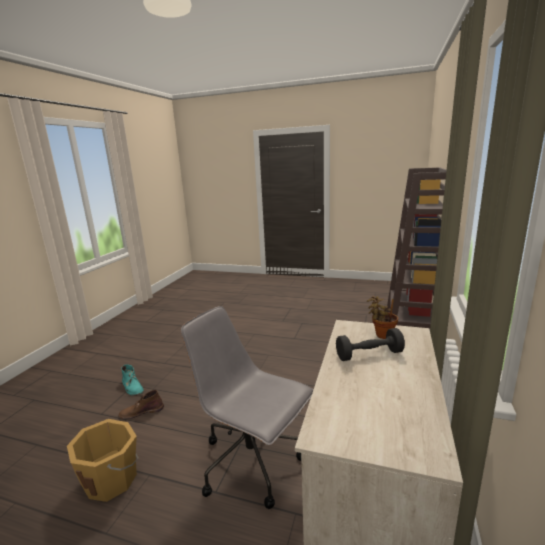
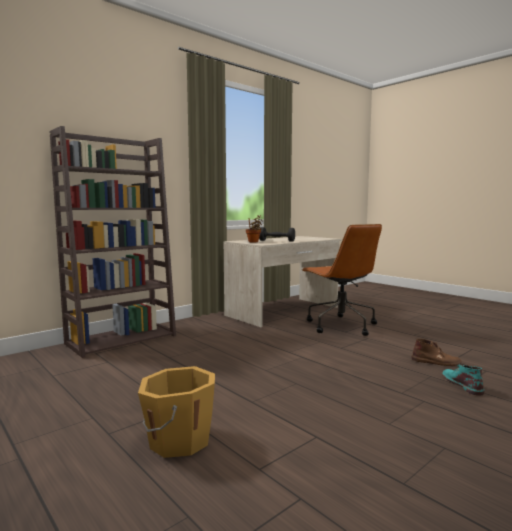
camera: 150 degrees left, 10 degrees down
orange bucket [67,419,139,502] -> orange bucket moved to [138,366,215,458]
grey office chair [181,306,314,509] -> brown office chair [303,224,382,336]

